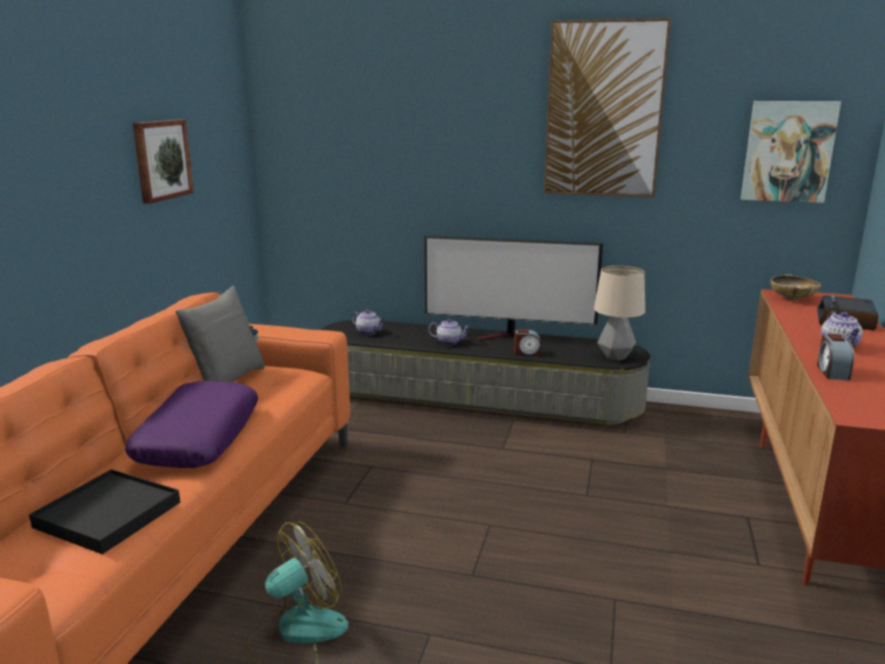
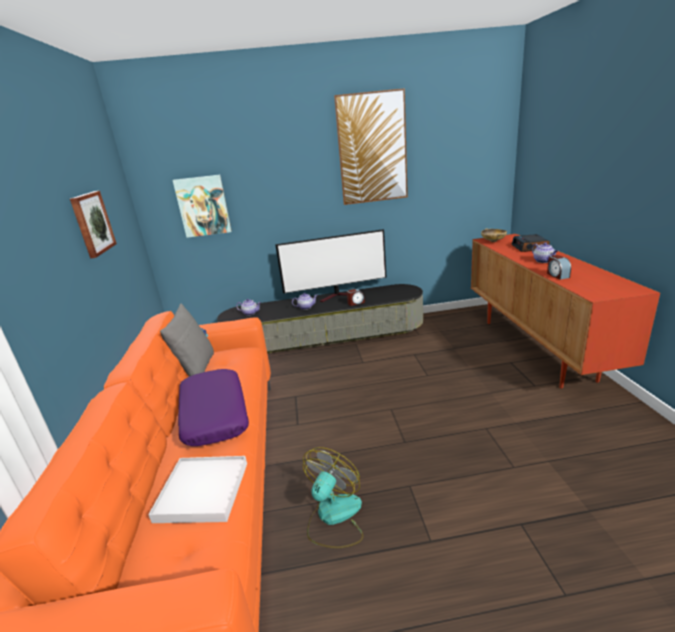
camera: 20 degrees left, 5 degrees up
black tray [29,469,180,554] -> white tray [148,456,247,523]
table lamp [594,266,645,361] -> none
picture [741,101,841,203] -> picture moved to [172,175,232,238]

